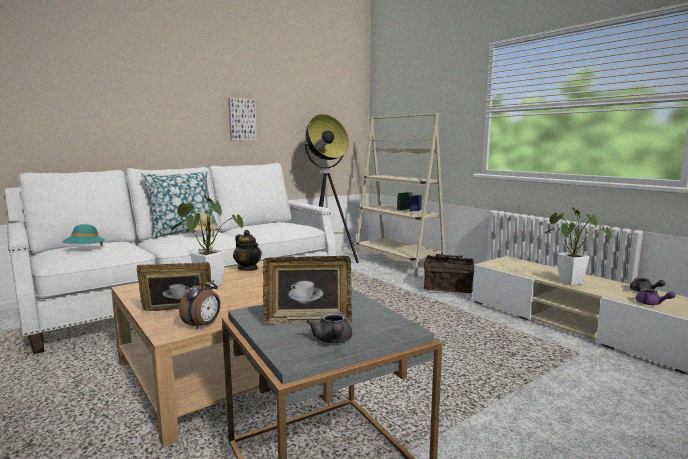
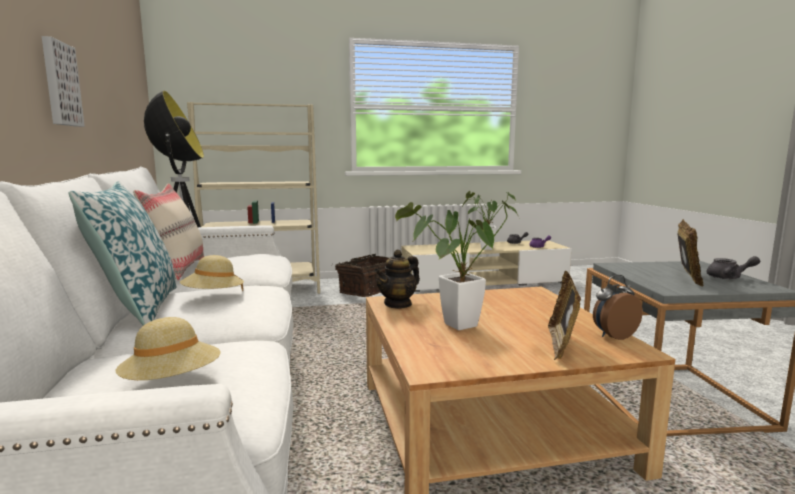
camera: 65 degrees left, 0 degrees up
turquoise hat [62,224,105,246] -> beige hat [116,317,221,380]
alarm clock [179,274,220,330] -> alarm clock turned 75 degrees counterclockwise [593,275,643,340]
teapot [233,230,262,271] -> teapot turned 150 degrees clockwise [374,249,420,309]
none -> beige pillow [133,183,204,280]

